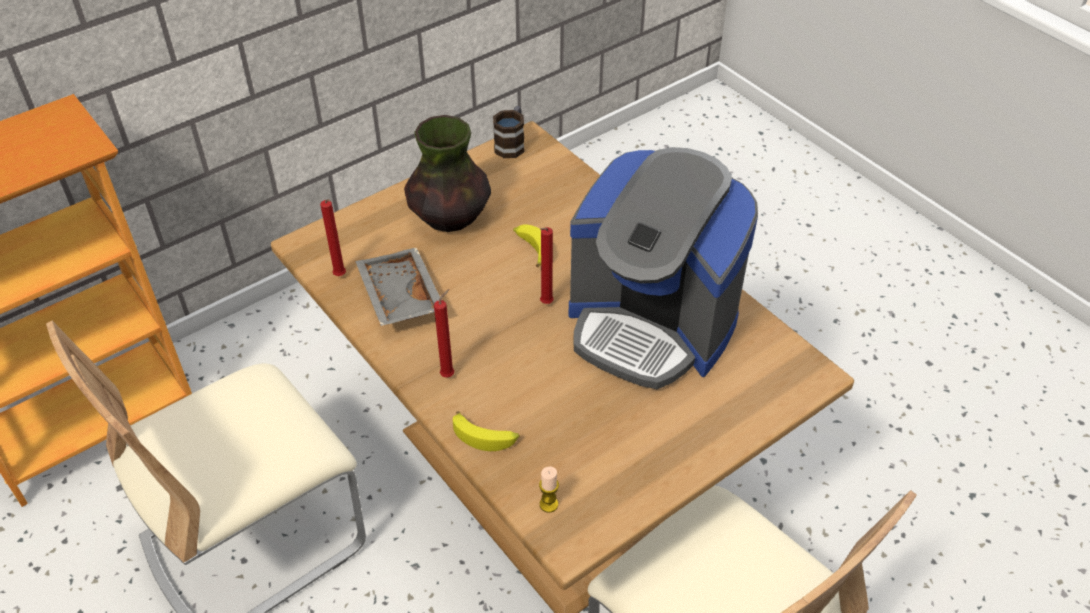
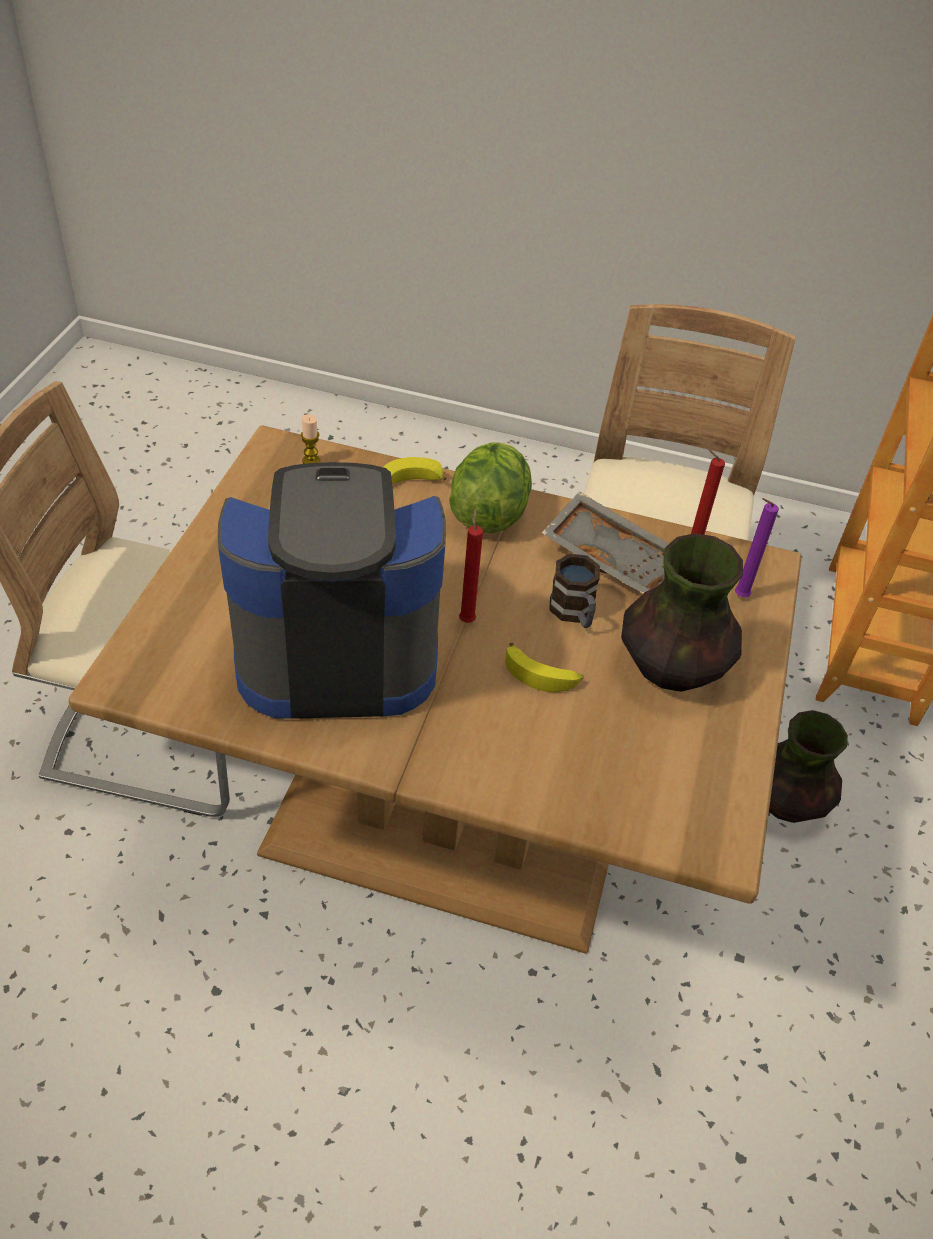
camera: 140 degrees right, 0 degrees up
red candle [434,289,454,377] -> lettuce [449,442,532,533]
mug [493,106,525,158] -> mug moved to [549,554,600,628]
none -> purple candle [735,498,779,597]
none -> vase [769,710,848,823]

